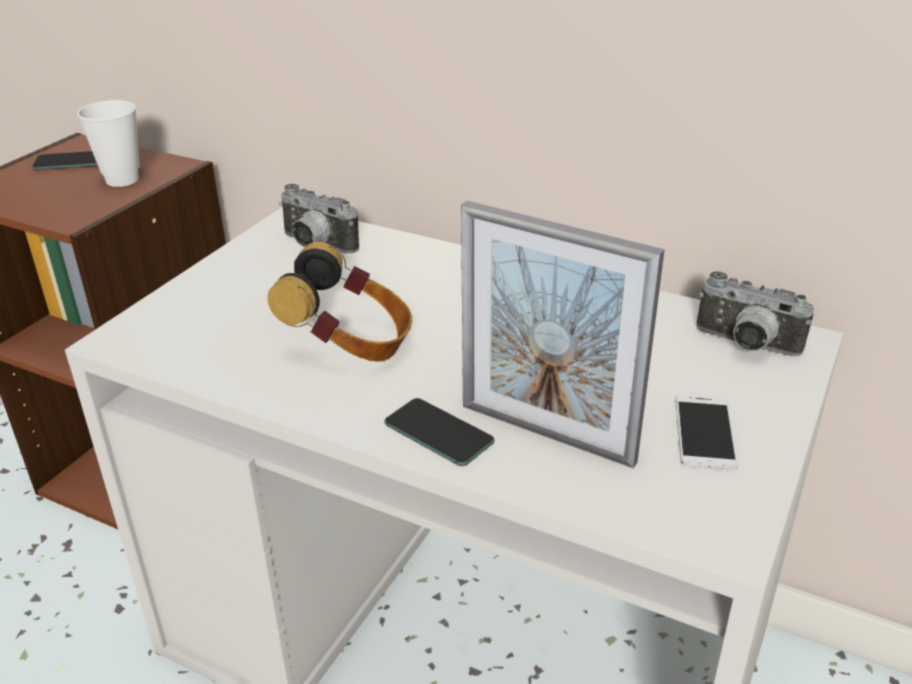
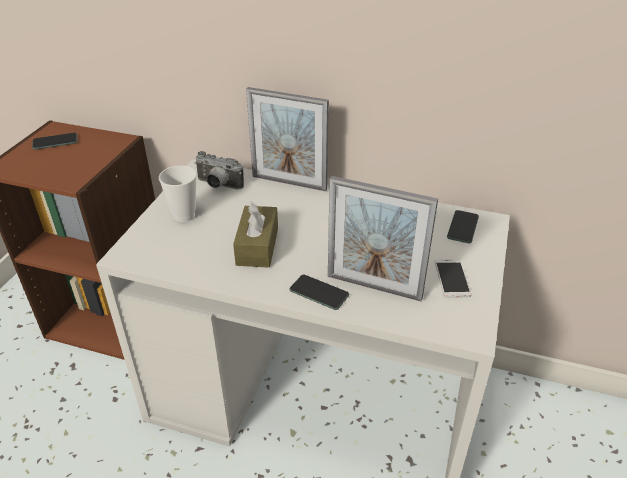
camera: 10 degrees left, 5 degrees up
cup [77,100,139,187] -> cup moved to [159,166,197,222]
headphones [267,242,412,362] -> brown tissue box [233,201,278,268]
camera [696,271,814,356] -> phone [447,210,479,243]
none -> picture frame [246,87,329,191]

